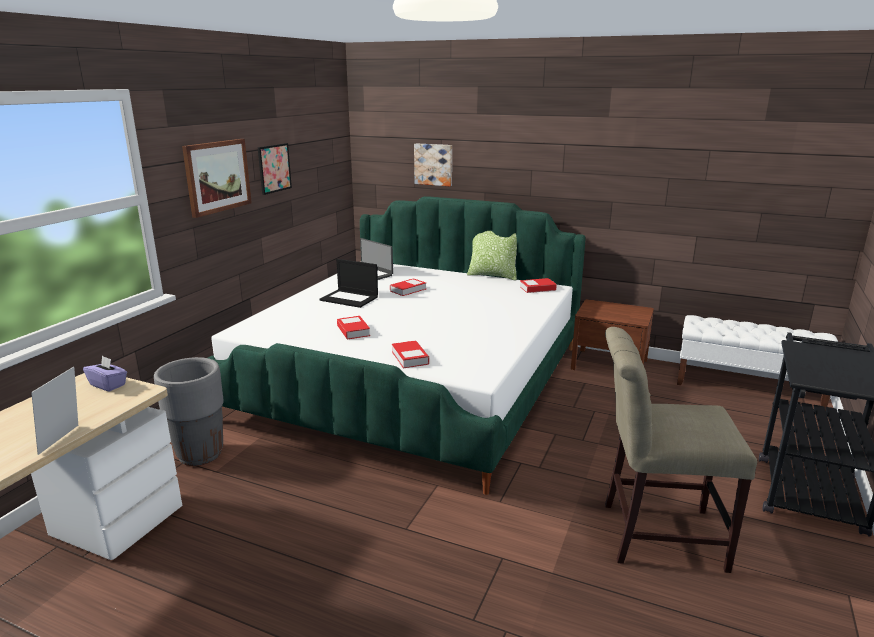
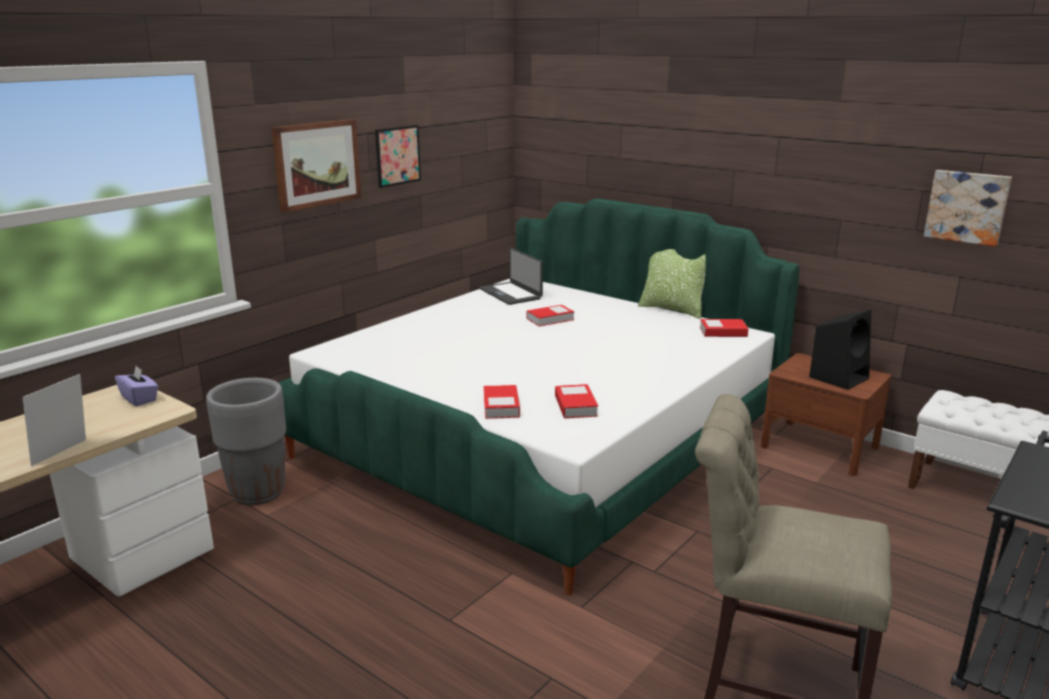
camera: 15 degrees right, 0 degrees up
laptop [319,259,378,308] -> none
book [337,316,370,340] -> book moved to [555,384,598,418]
picture [414,143,452,187] -> picture moved to [924,170,1012,246]
none -> black speaker [809,310,871,390]

